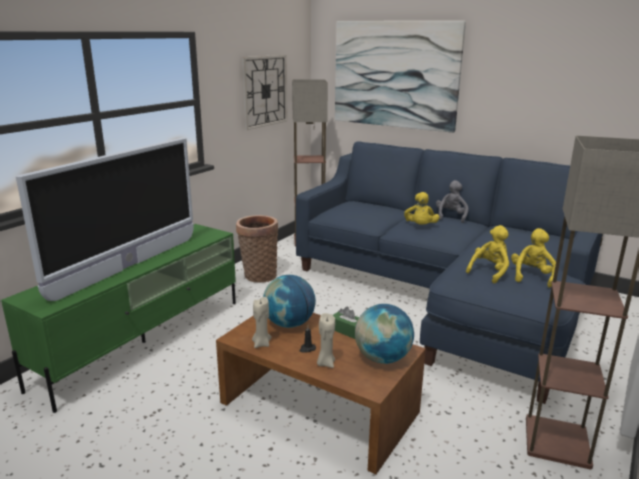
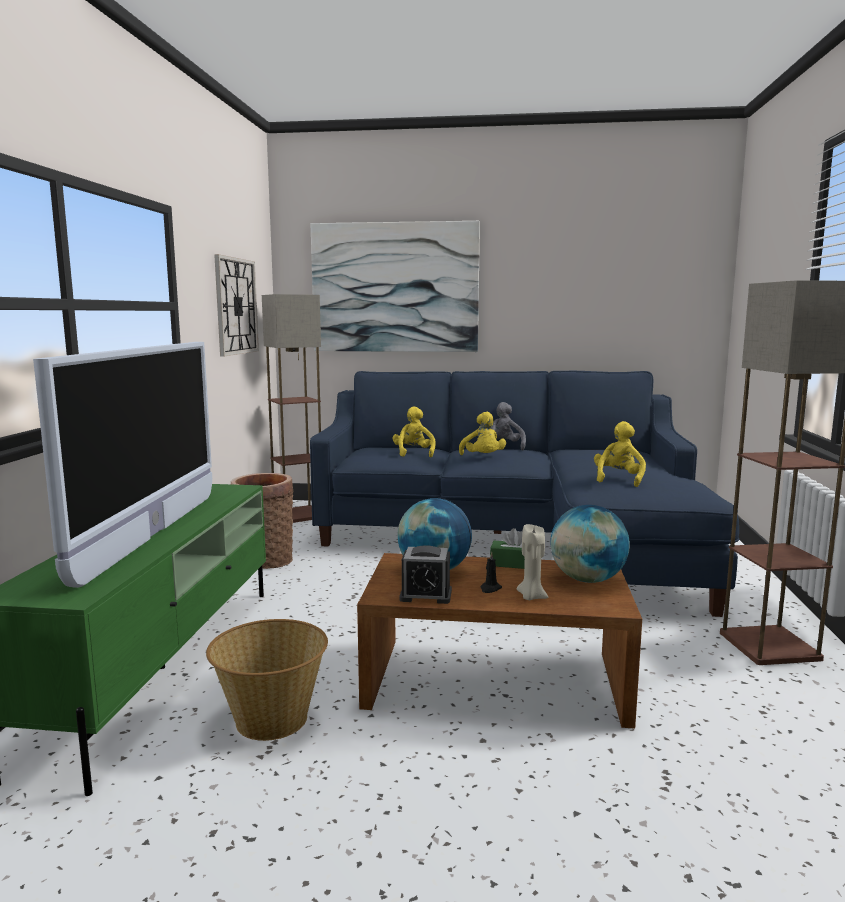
camera: 25 degrees left, 10 degrees down
beige candle [252,297,271,348] -> alarm clock [399,545,452,604]
yellow plush toy [511,228,556,288] -> yellow plush toy moved to [393,406,436,457]
none -> basket [206,619,328,741]

